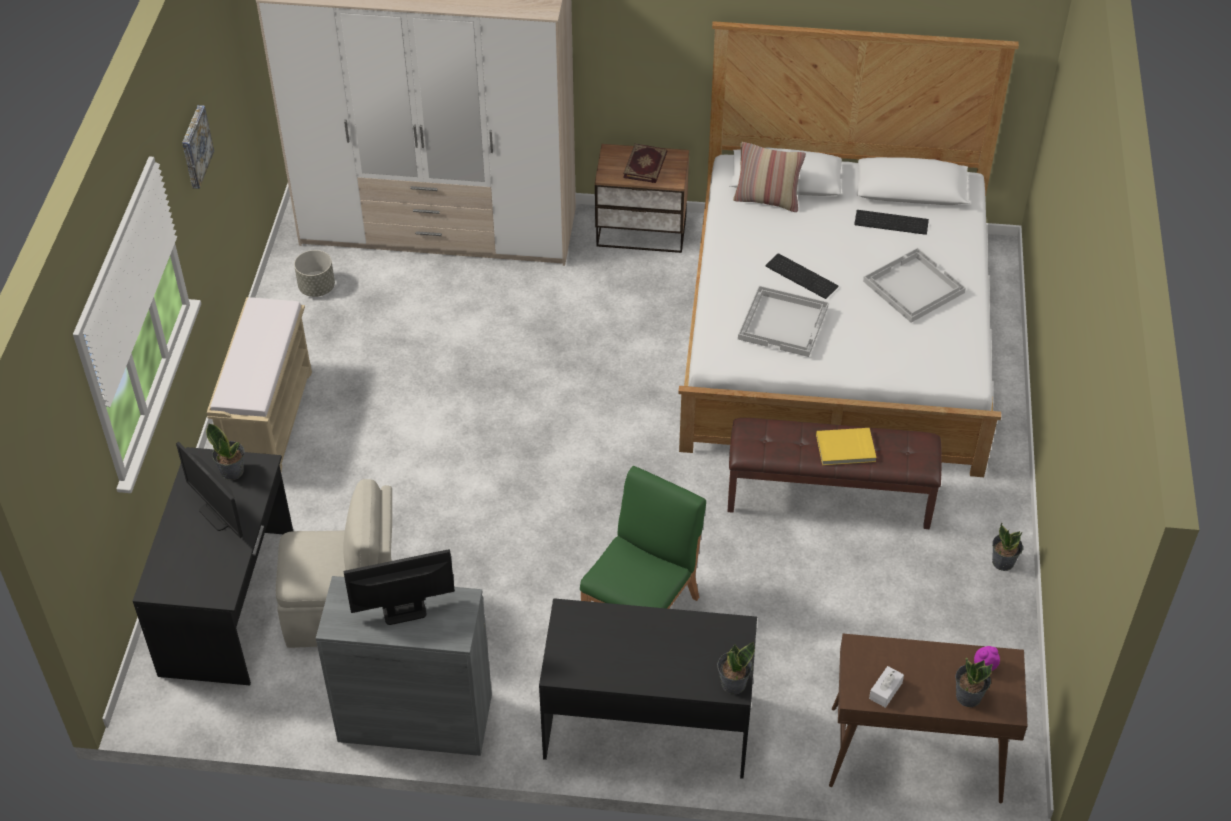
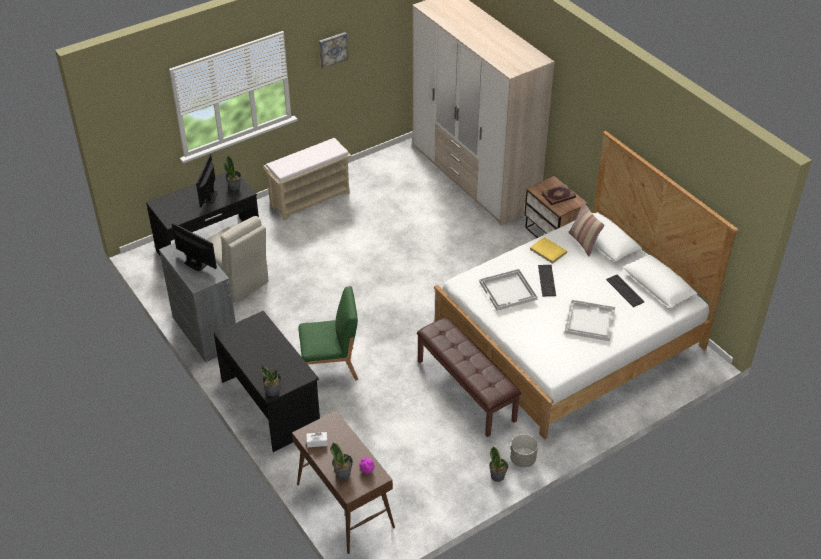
camera: 50 degrees right, 5 degrees down
grey planter [294,250,335,297] -> grey planter moved to [510,434,538,468]
yellow book [816,428,877,465] -> yellow book moved to [530,237,567,264]

